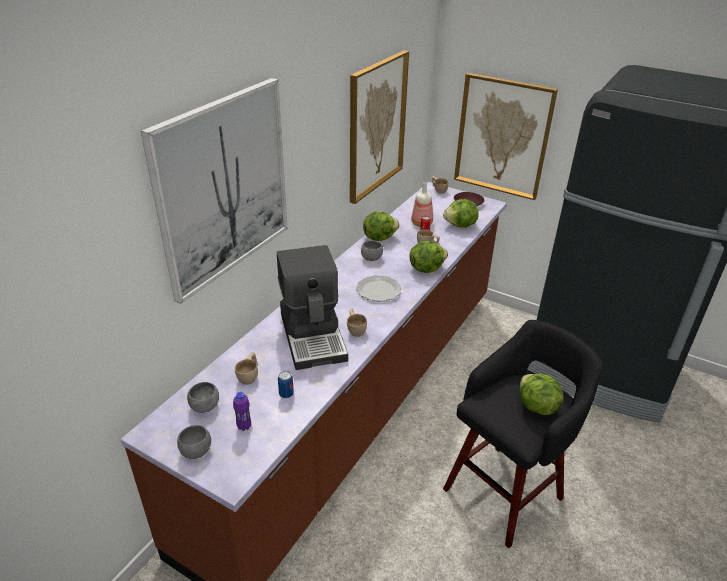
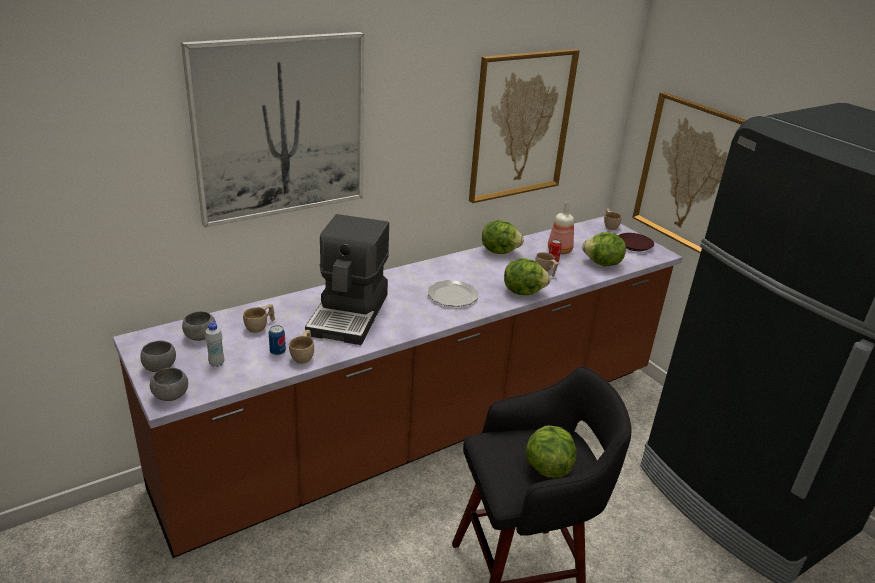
camera: 25 degrees right, 5 degrees down
purple bottle [233,392,251,431] -> white bottle [205,322,224,367]
beige cup [347,309,367,337] -> beige cup moved to [289,330,314,364]
grey bowl [361,240,383,261] -> grey bowl moved to [150,368,188,401]

